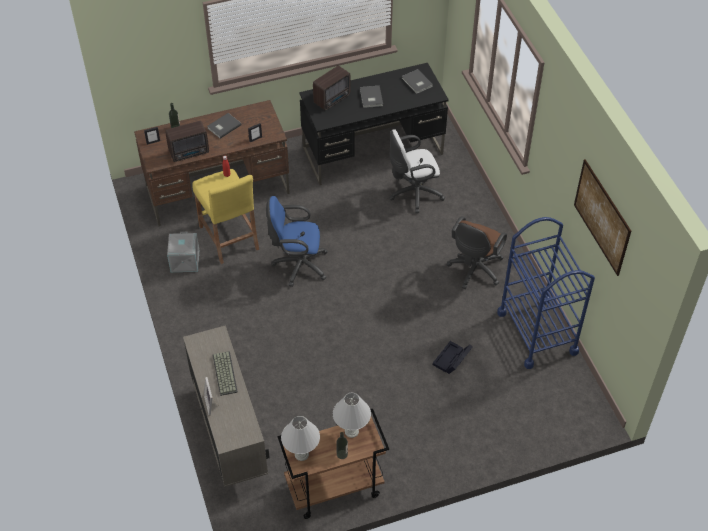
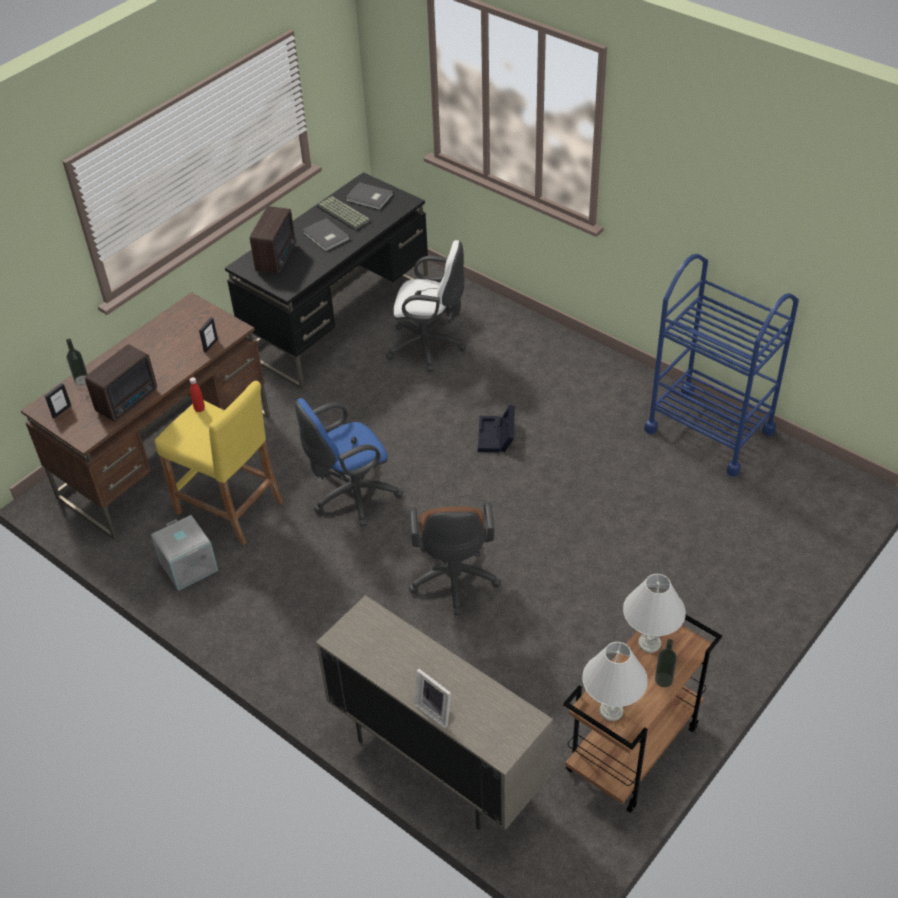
camera: 30 degrees left, 5 degrees down
grey book [207,113,242,139] -> none
keyboard [213,351,238,396] -> keyboard moved to [317,196,372,231]
white office chair [389,129,445,213] -> white office chair turned 120 degrees counterclockwise [386,240,466,372]
black storage box [433,341,472,374] -> black storage box moved to [478,405,515,452]
brown office chair [447,216,507,289] -> brown office chair moved to [408,502,501,615]
picture [574,159,631,276] -> none

